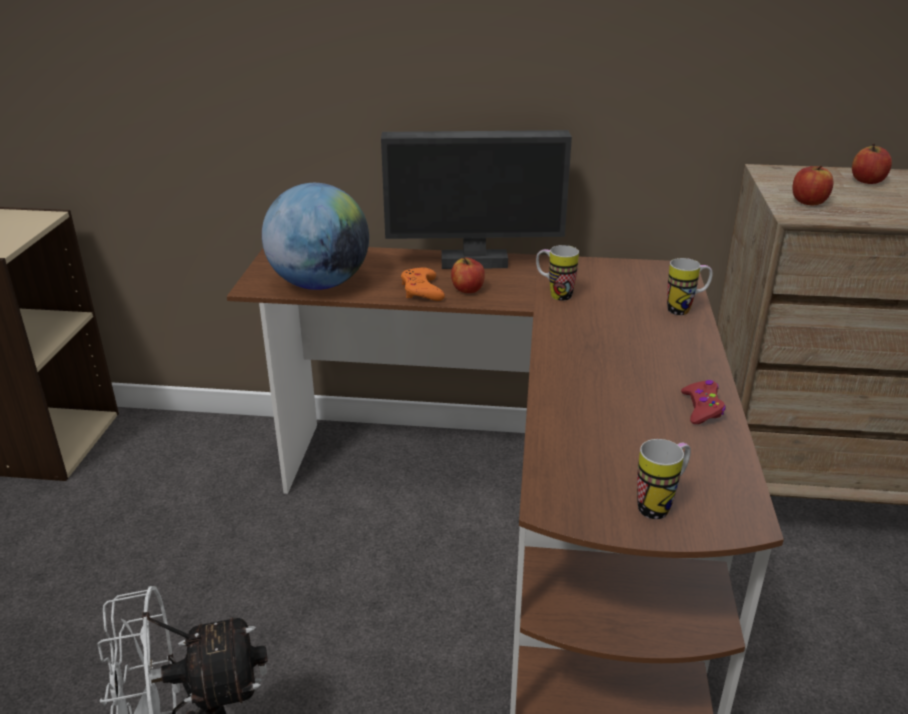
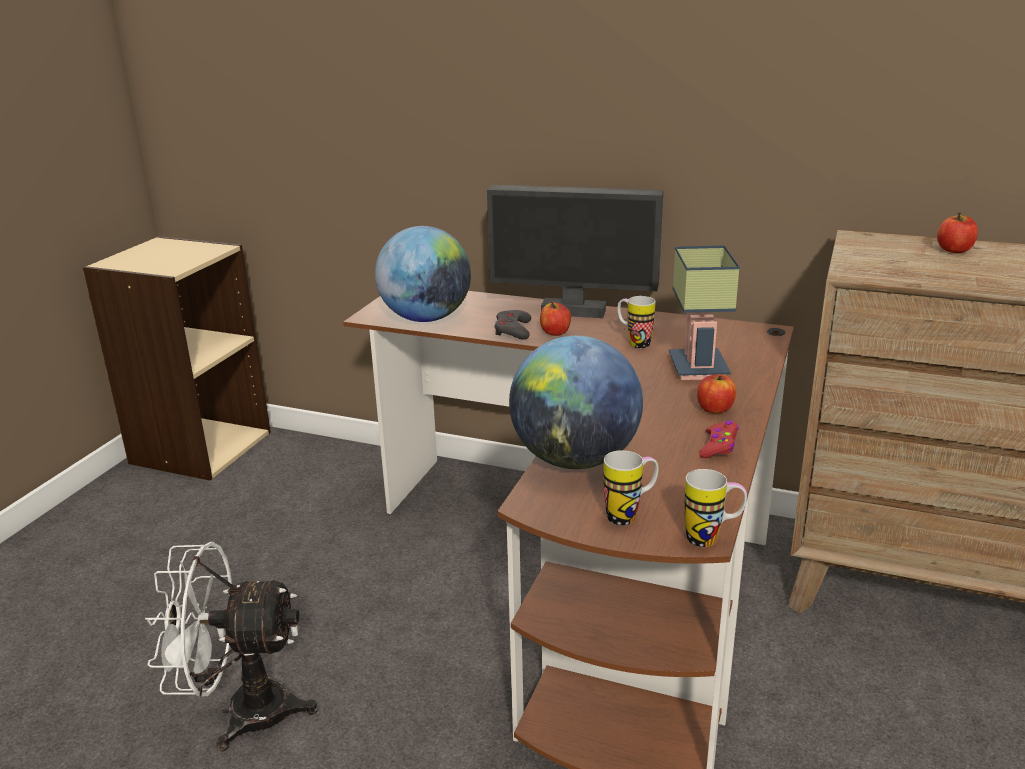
camera: 15 degrees right, 5 degrees down
orange game controller [401,267,445,301] -> grey game controller [495,310,531,340]
mug [667,258,713,315] -> mug moved to [684,469,747,547]
apple [792,165,833,205] -> apple moved to [697,374,736,414]
none -> globe [509,336,643,469]
none -> table lamp [669,245,740,380]

